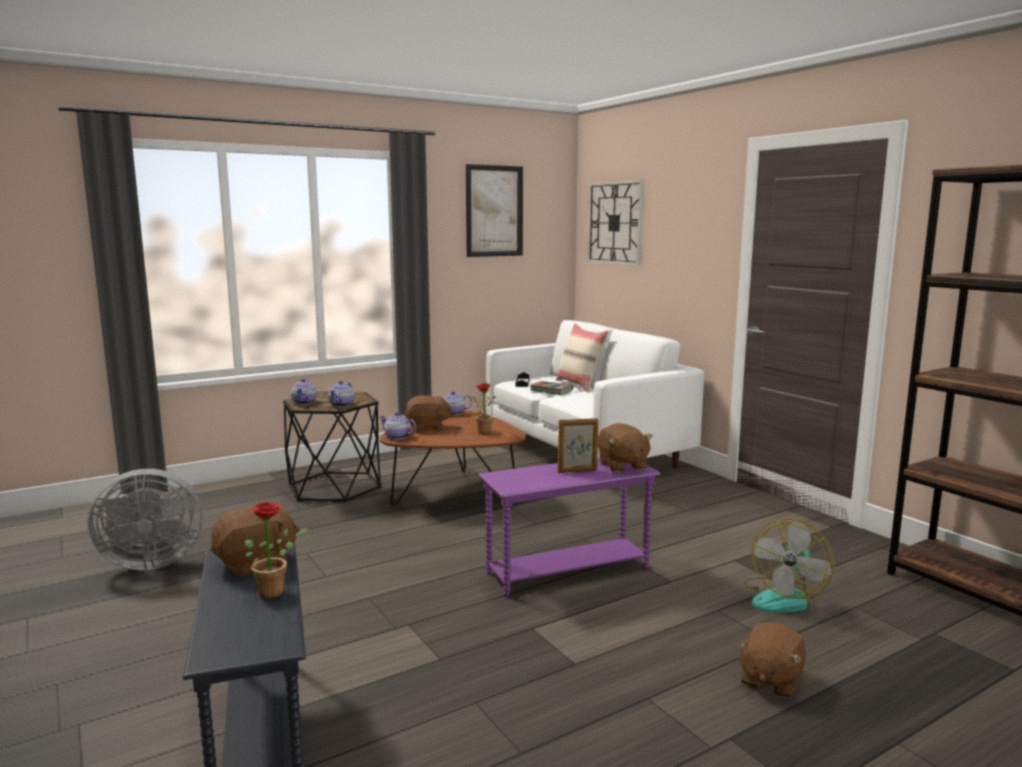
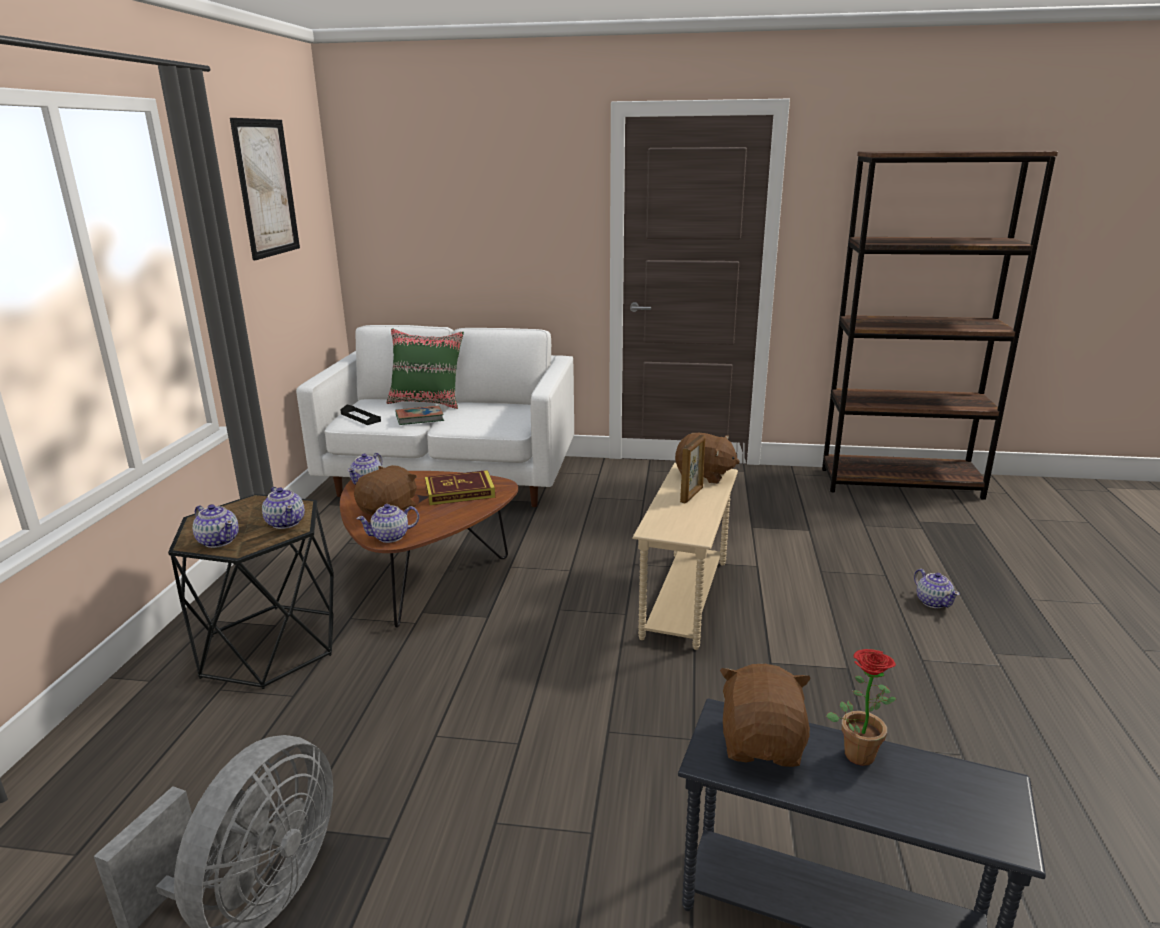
camera: 50 degrees left, 10 degrees up
potted plant [471,383,496,434] -> book [425,470,495,505]
purple side table [478,458,660,596] -> beige side table [632,463,738,650]
beige pillow [556,323,609,392] -> green pillow [387,328,464,409]
wall clock [587,179,644,266] -> none
brown plush toy [737,623,806,698] -> teapot [914,569,960,608]
fan [744,518,834,613] -> none

